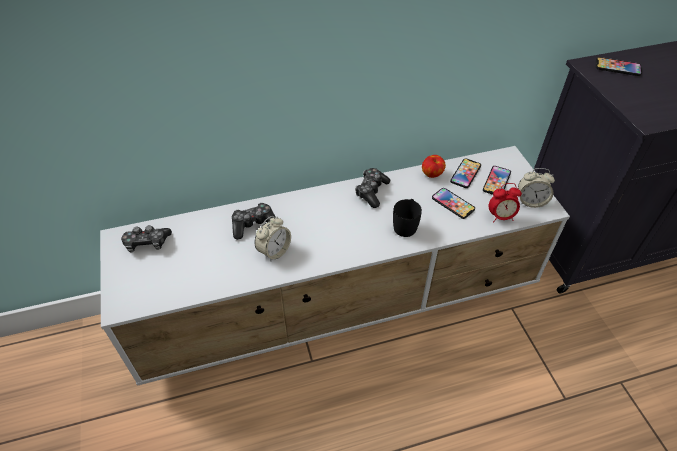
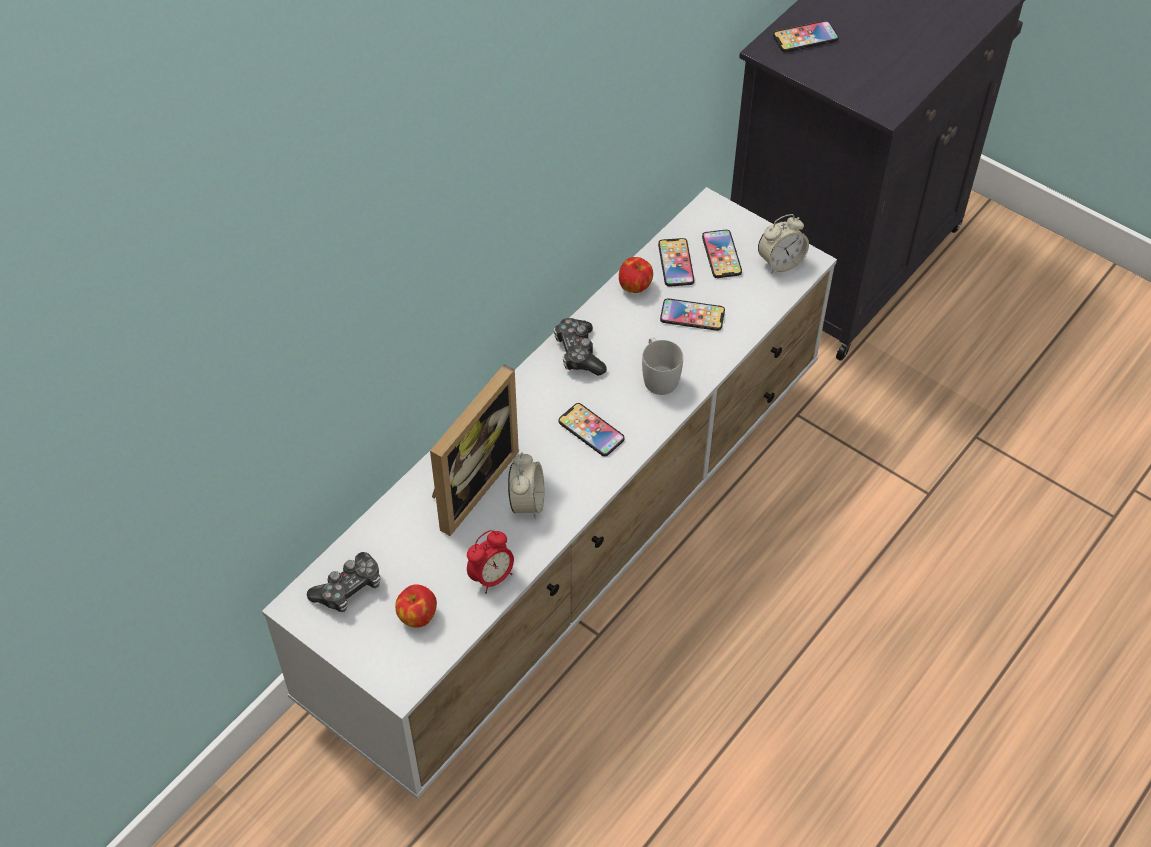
camera: 35 degrees left, 5 degrees up
game controller [232,203,276,240] -> picture frame [430,365,519,536]
black mug [393,199,422,237] -> white mug [642,337,683,395]
alarm clock [489,183,522,223] -> alarm clock moved to [467,530,514,594]
none -> apple [395,585,437,628]
none -> phone [558,403,625,456]

